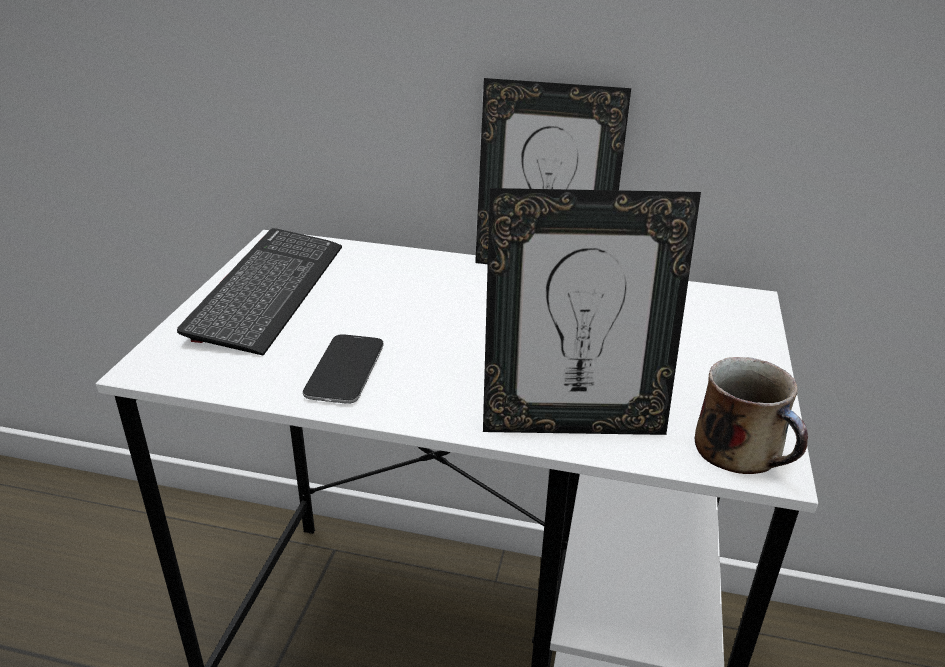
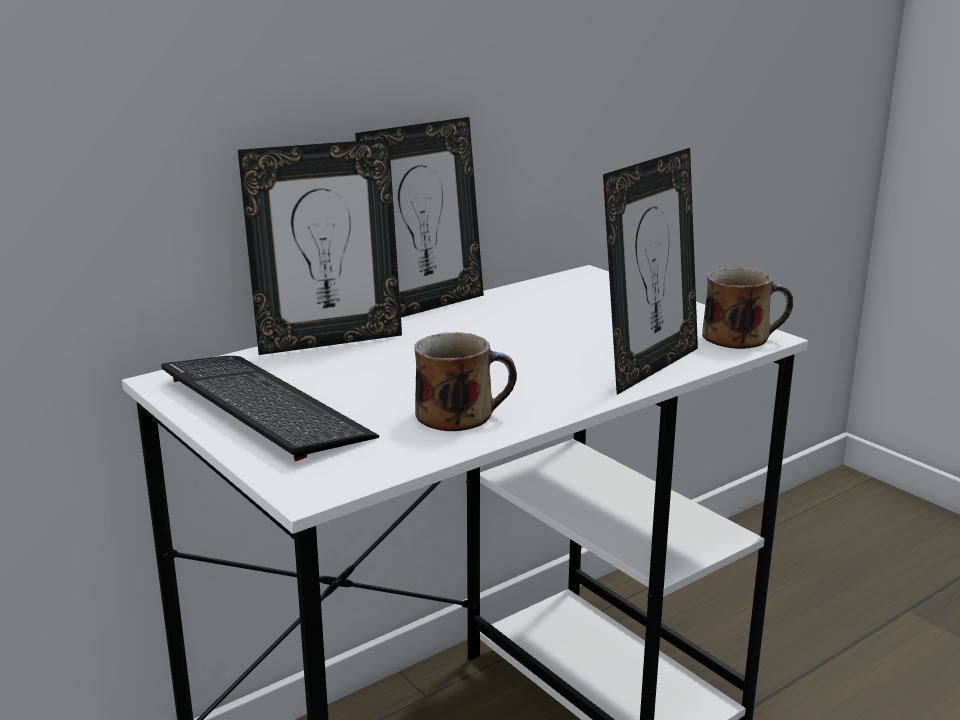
camera: 50 degrees left, 10 degrees down
phone [303,334,384,404] -> mug [414,332,517,431]
none -> picture frame [238,139,402,355]

